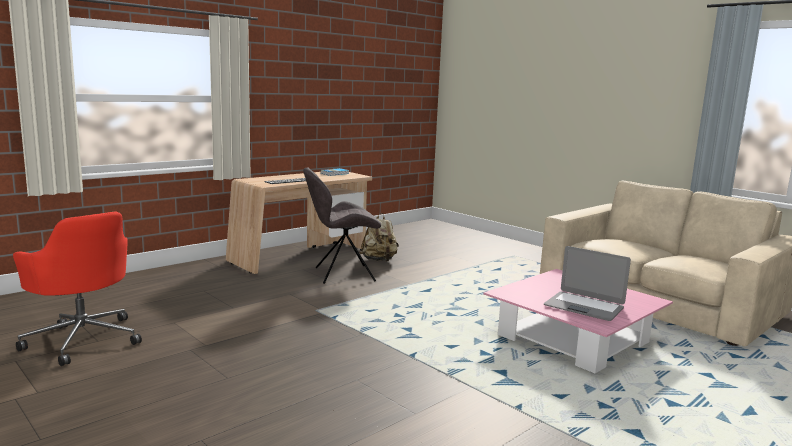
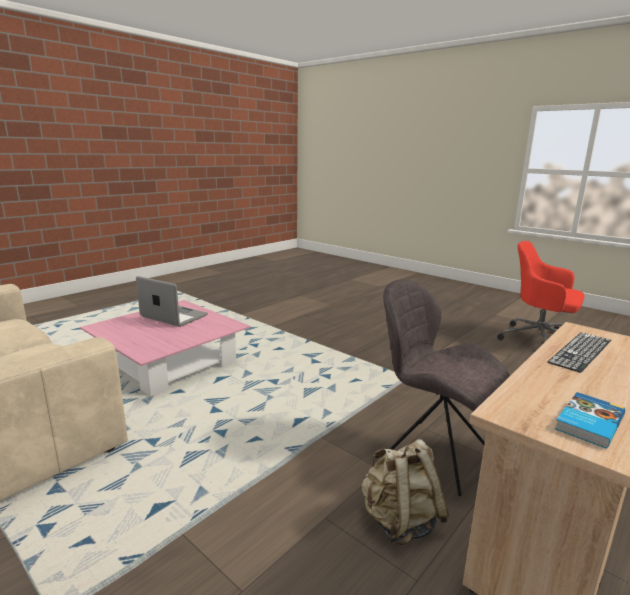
camera: 175 degrees right, 5 degrees up
grey chair [303,168,381,284] -> grey chair turned 120 degrees counterclockwise [383,280,510,496]

